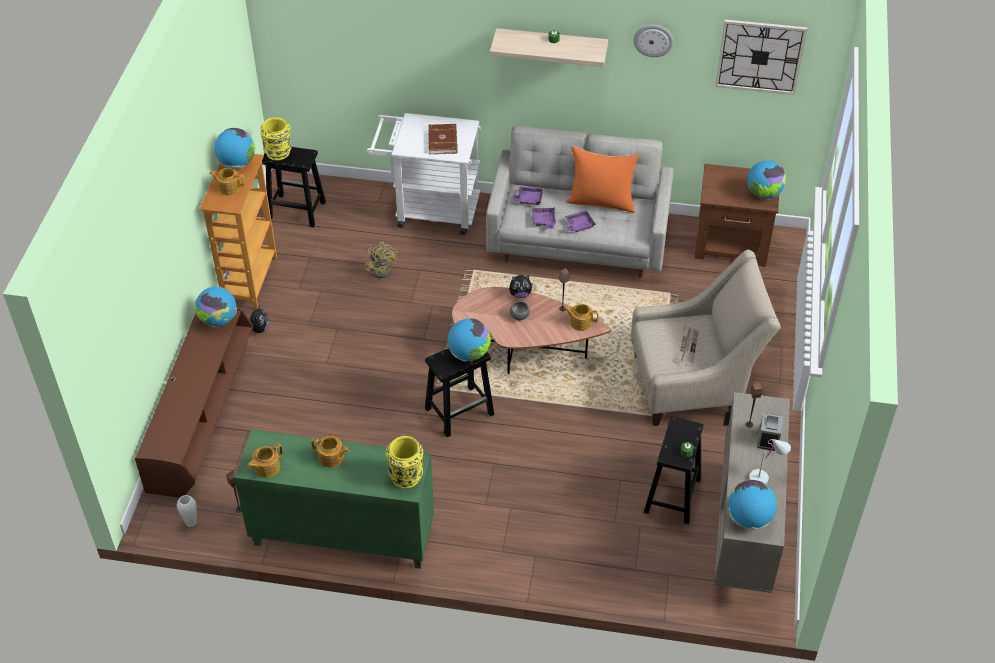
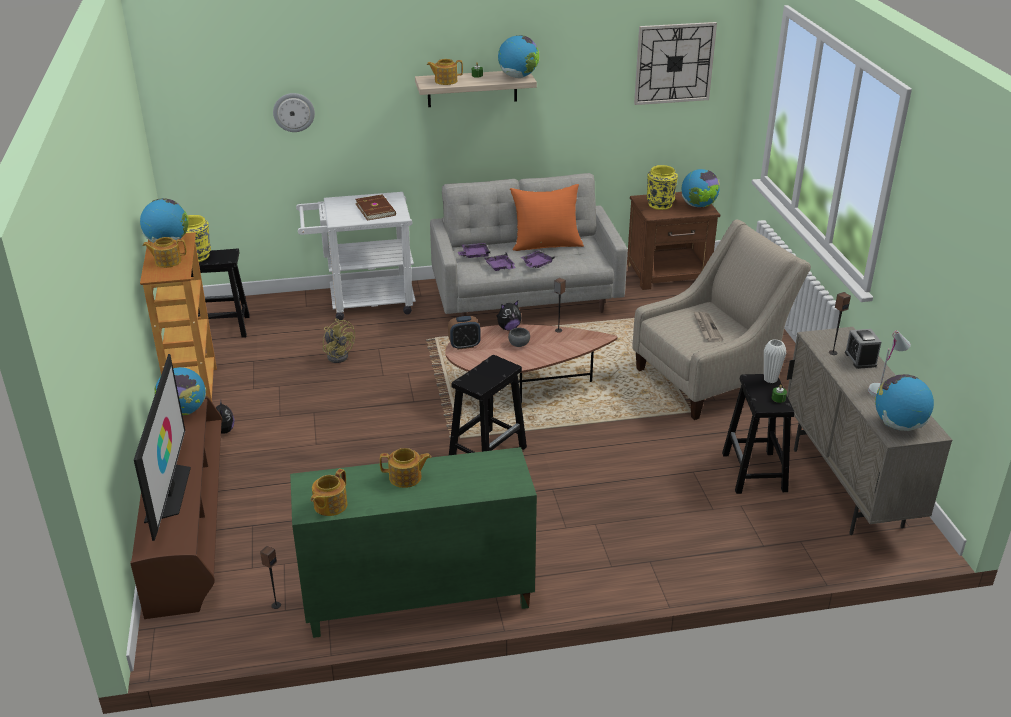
camera: 20 degrees left, 15 degrees down
white vase [177,495,197,527] -> white vase moved to [764,339,786,383]
yellow vase [386,436,423,489] -> yellow vase moved to [647,165,678,210]
globe [448,318,491,361] -> globe moved to [498,35,539,78]
teapot [564,304,598,331] -> teapot moved to [427,59,463,85]
wall clock [633,25,674,57] -> wall clock moved to [273,93,315,132]
none -> television [134,354,191,541]
none -> alarm clock [448,316,481,350]

